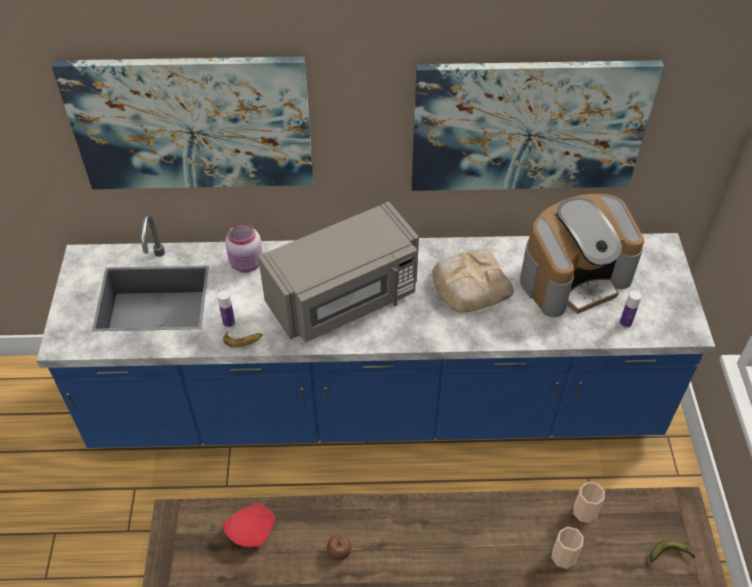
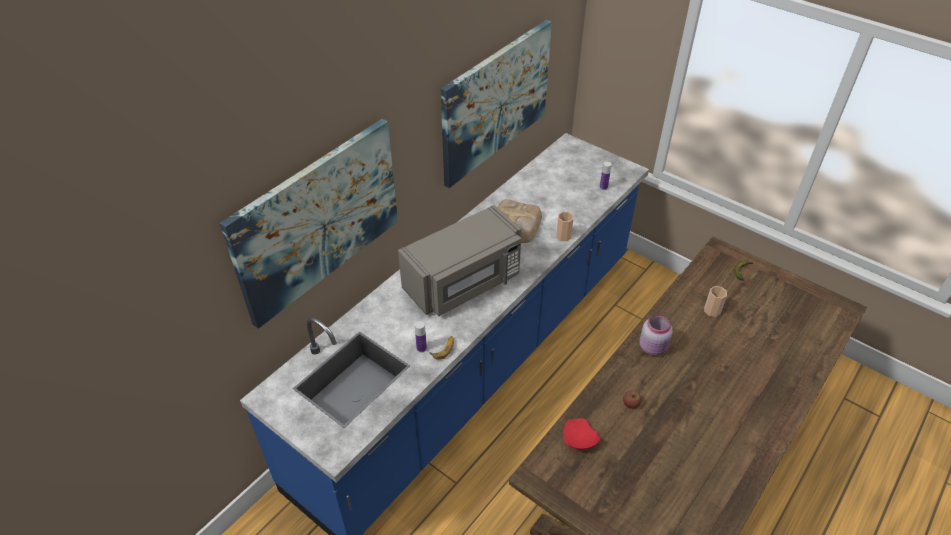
camera: 50 degrees left, 5 degrees down
pink jar [225,223,263,273] -> pink jar moved to [639,315,673,356]
grey microwave [258,202,419,343] -> grey microwave turned 45 degrees clockwise [398,205,521,317]
coffee machine [520,194,644,317] -> none
cup [573,482,605,523] -> cup moved to [556,212,574,241]

